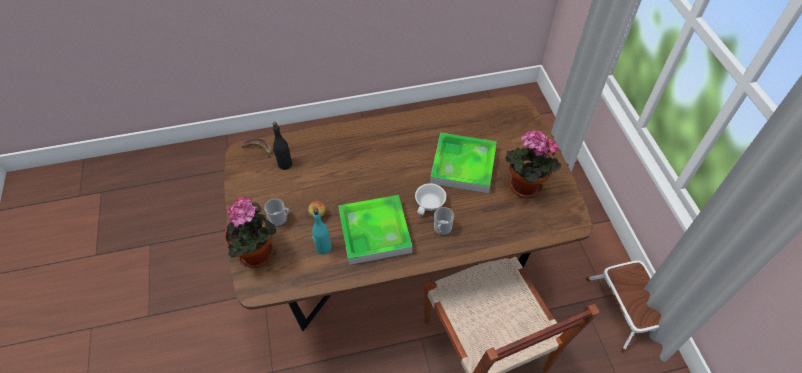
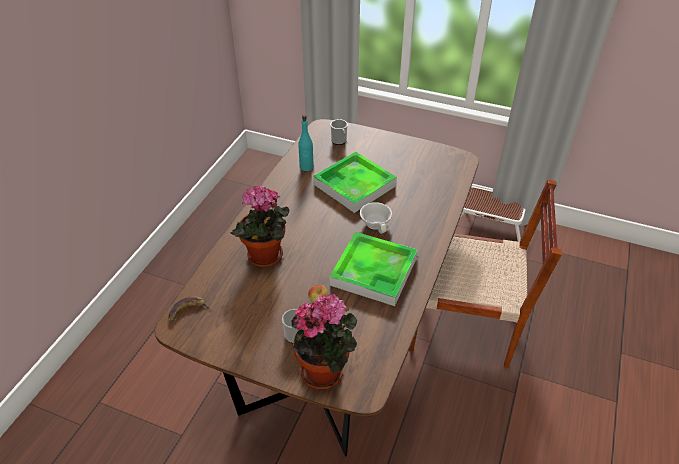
camera: 55 degrees left, 10 degrees down
black bottle [273,122,292,170] -> none
turquoise bottle [312,208,331,254] -> turquoise bottle moved to [298,115,314,171]
mug [434,207,454,235] -> mug moved to [330,119,348,145]
potted plant [505,129,561,198] -> potted plant moved to [231,185,289,267]

